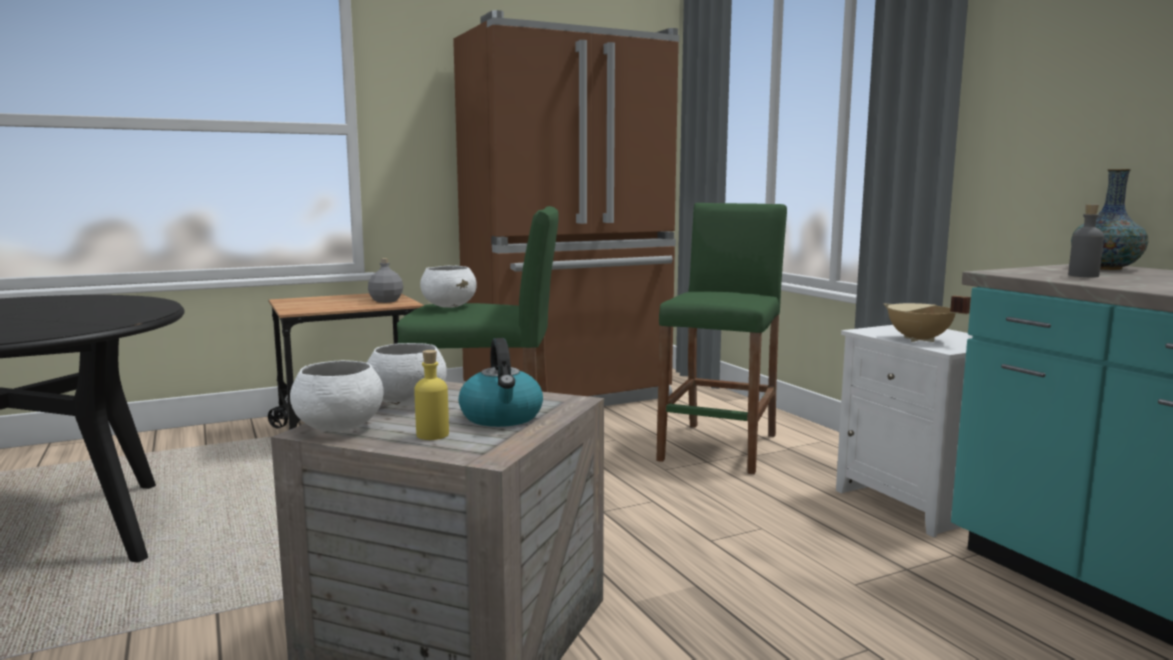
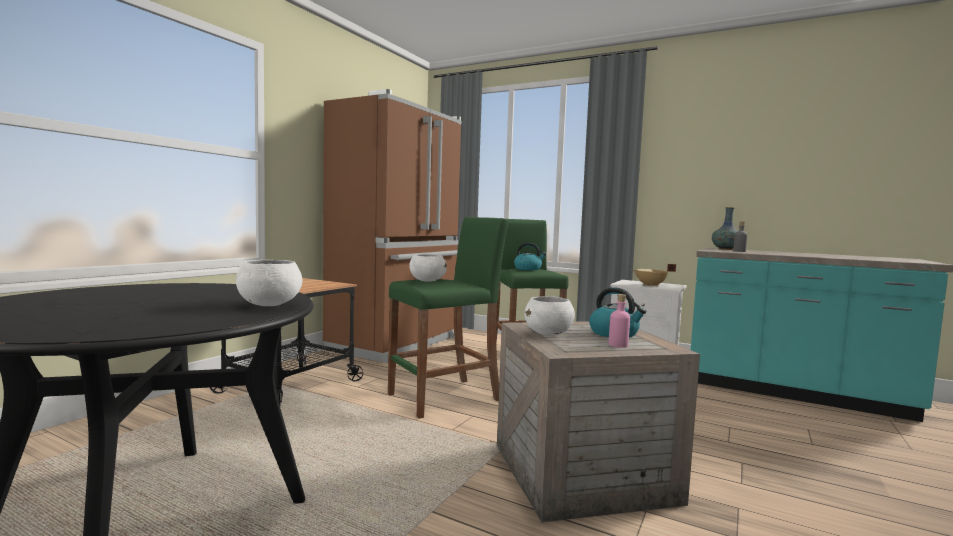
camera: 35 degrees left, 5 degrees down
white bowl [290,360,384,432] -> white bowl moved to [236,260,302,306]
grey bottle [368,258,403,303] -> none
yellow bottle [414,350,449,440] -> pink bottle [609,294,630,348]
none -> kettle [514,243,547,270]

